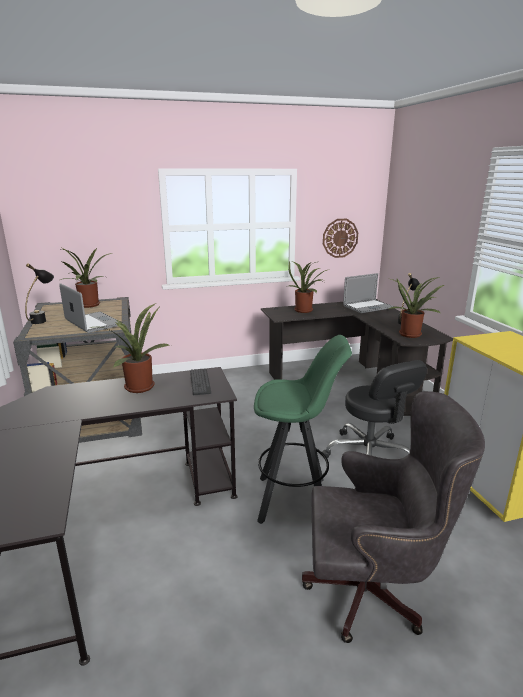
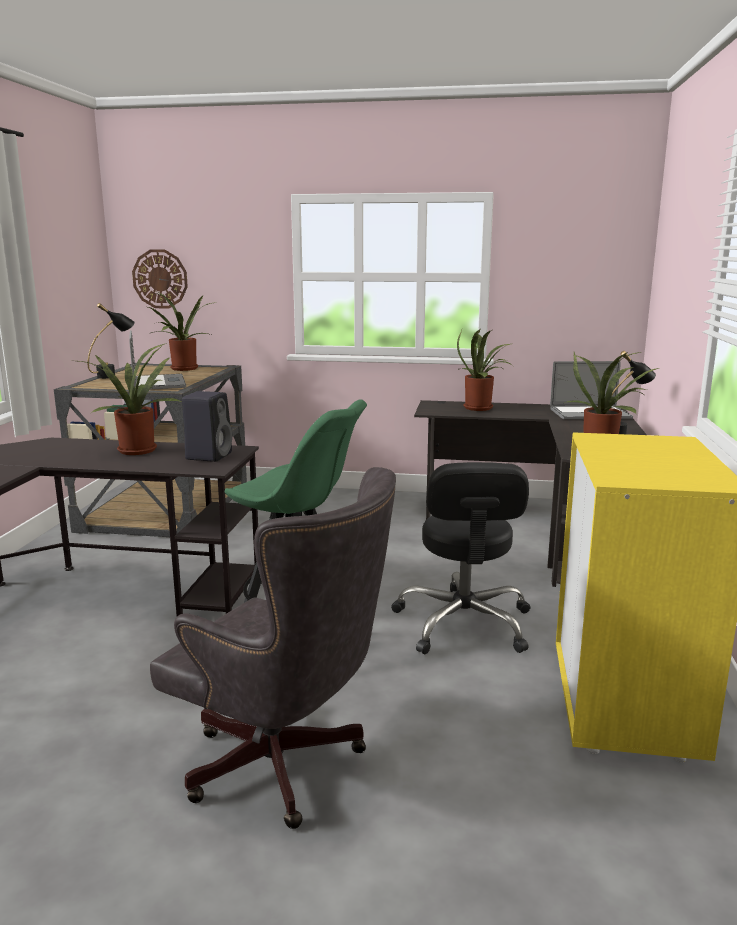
camera: 25 degrees right, 5 degrees down
keyboard [190,369,211,395] -> black speaker [182,391,232,462]
wall clock [323,219,358,258] -> wall clock moved to [132,250,188,309]

